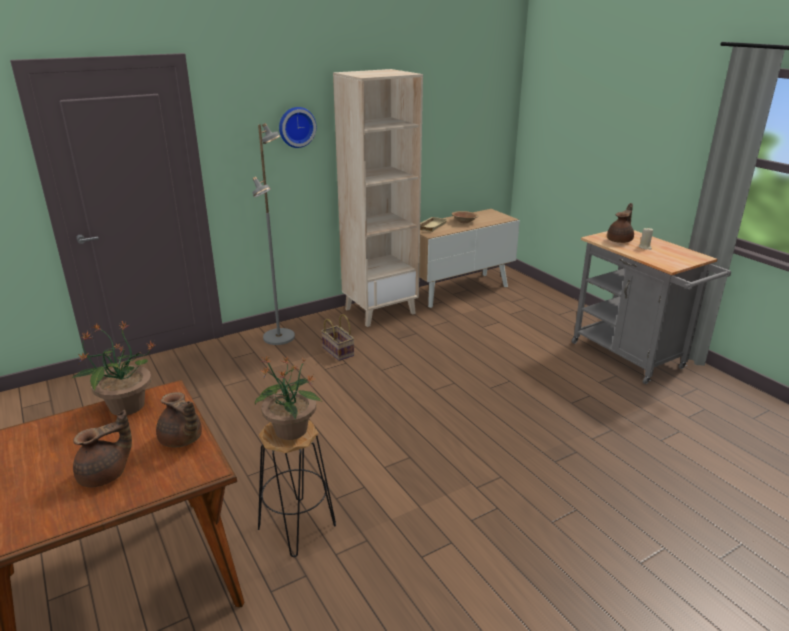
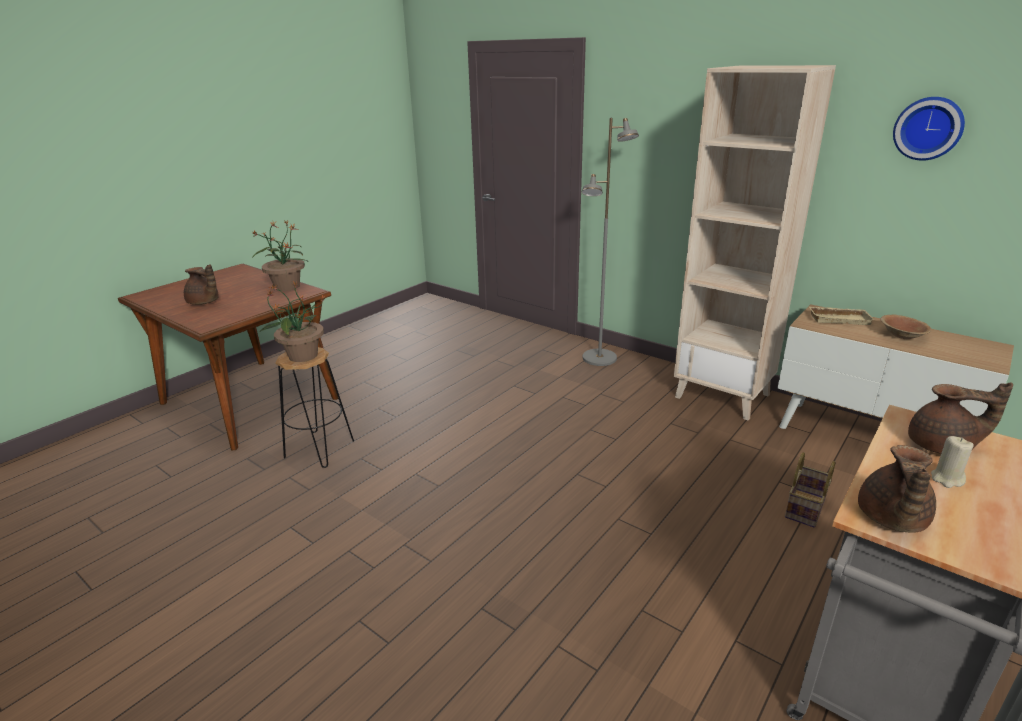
camera: 70 degrees right, 0 degrees up
brown teapot [156,392,202,447] -> brown teapot moved to [858,445,936,533]
wall clock [279,107,316,148] -> wall clock moved to [893,97,965,161]
basket [321,314,354,361] -> basket moved to [785,452,835,528]

